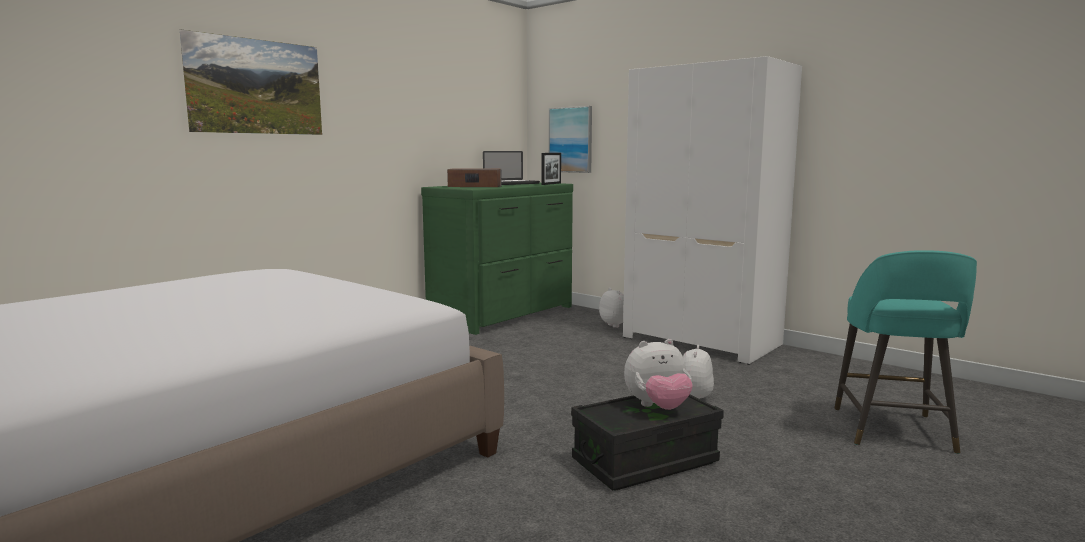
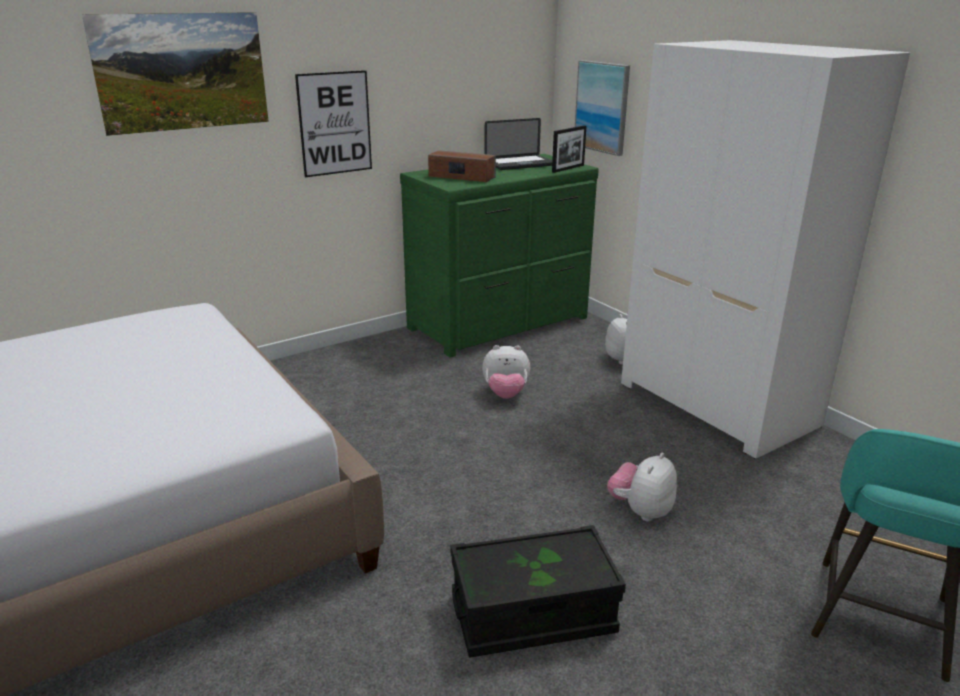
camera: 15 degrees right, 15 degrees up
plush toy [624,339,693,410] -> plush toy moved to [482,345,530,399]
none -> picture [295,70,372,177]

